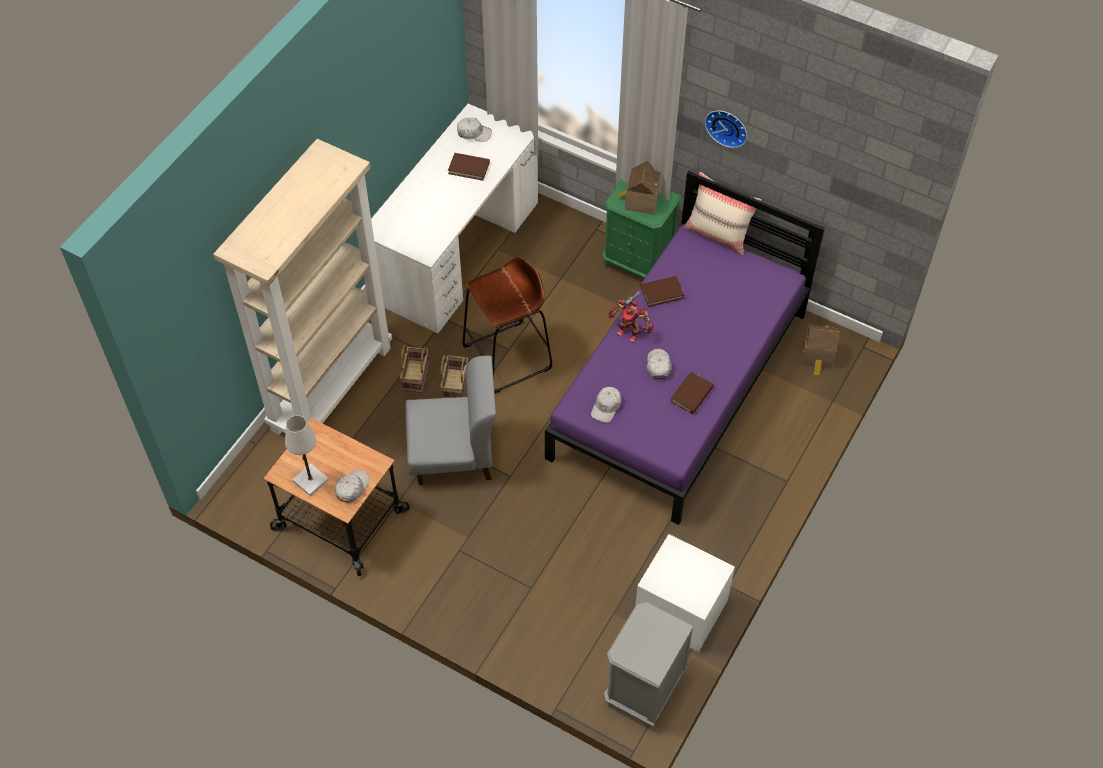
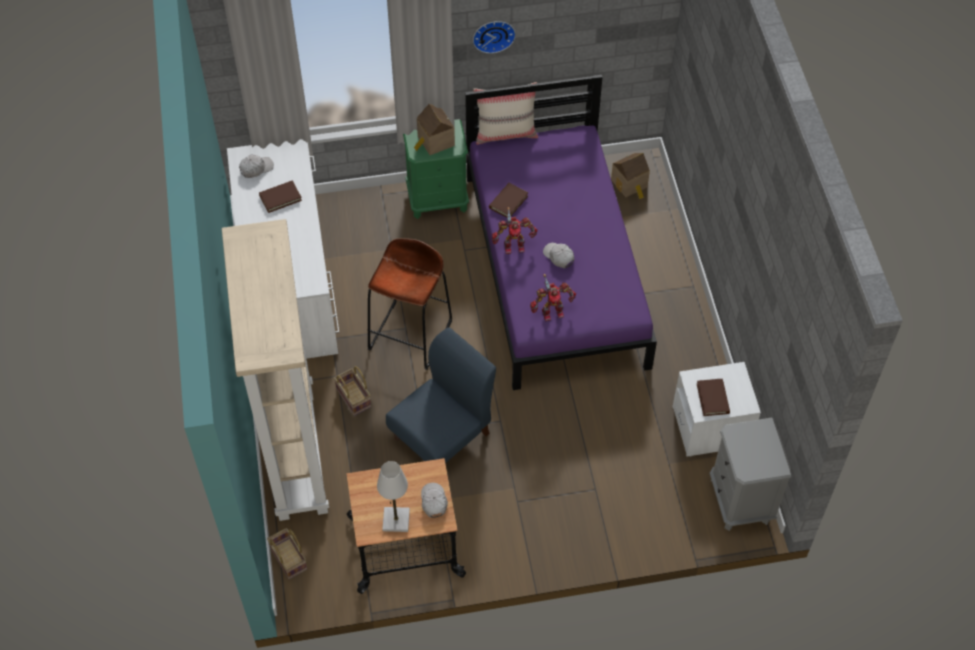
camera: 40 degrees left, 0 degrees up
grey chair [405,355,496,485] -> blue chair [386,327,496,463]
basket [440,355,468,398] -> basket moved to [267,528,307,579]
white cap [591,387,621,423] -> toy robot [530,274,576,321]
brown book [670,372,714,414] -> brown book moved to [697,379,730,416]

